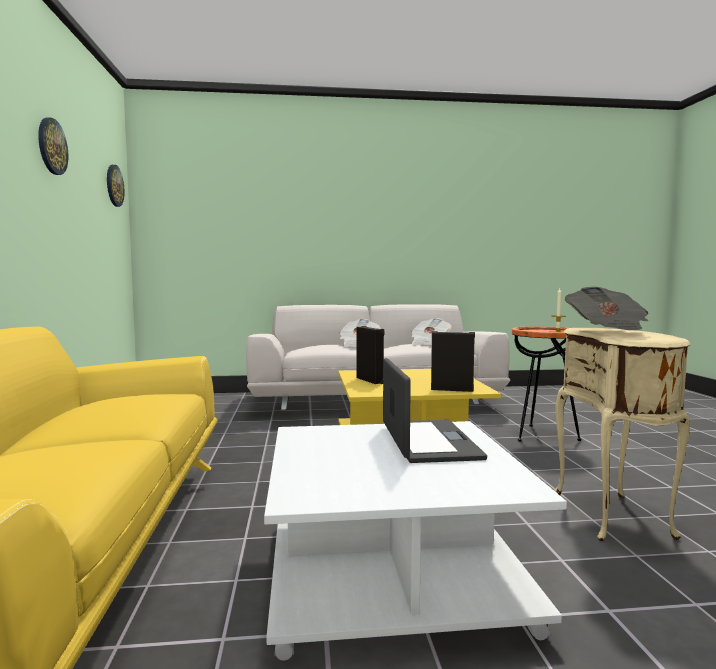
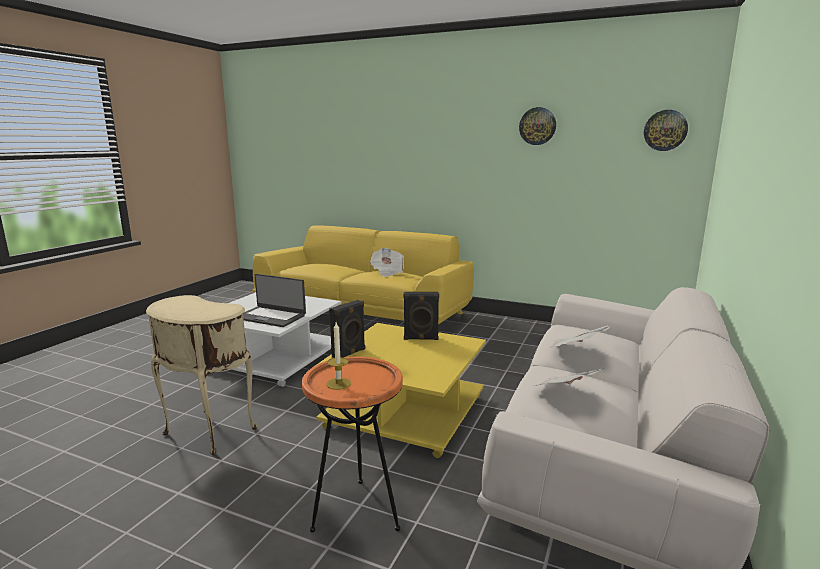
camera: 120 degrees right, 10 degrees up
newspaper [564,287,649,330] -> newspaper moved to [370,248,404,277]

